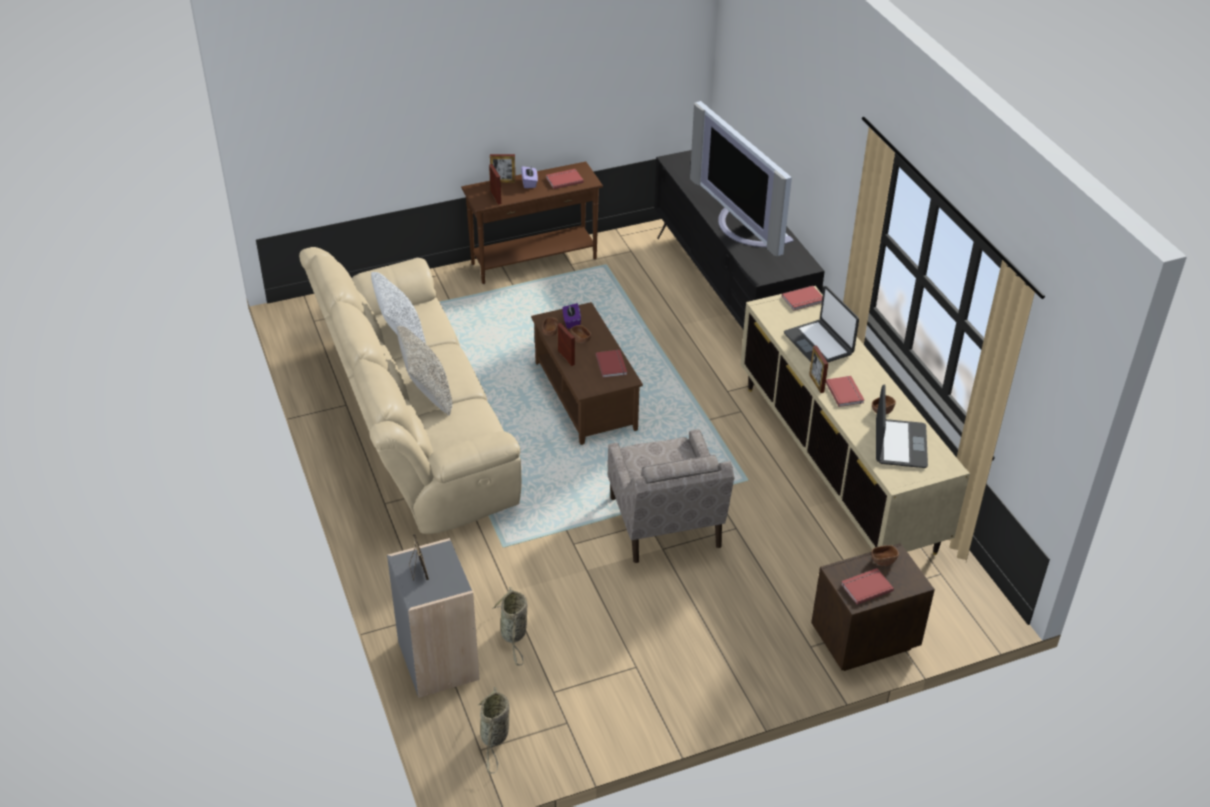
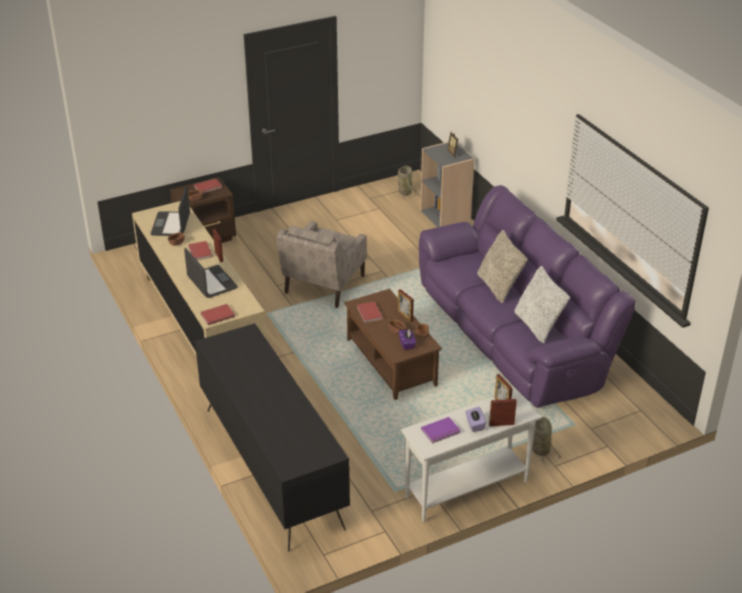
camera: 175 degrees right, 5 degrees down
beige sofa [299,247,522,534] -> purple sofa [419,185,636,408]
brown console table [461,162,603,284] -> white console table [401,389,542,522]
basket [492,587,527,666] -> basket moved to [527,417,562,465]
red book [546,169,584,189] -> purple book [421,417,461,443]
beige armchair [608,429,734,563] -> beige armchair turned 135 degrees counterclockwise [276,221,367,308]
television [690,101,794,256] -> none

